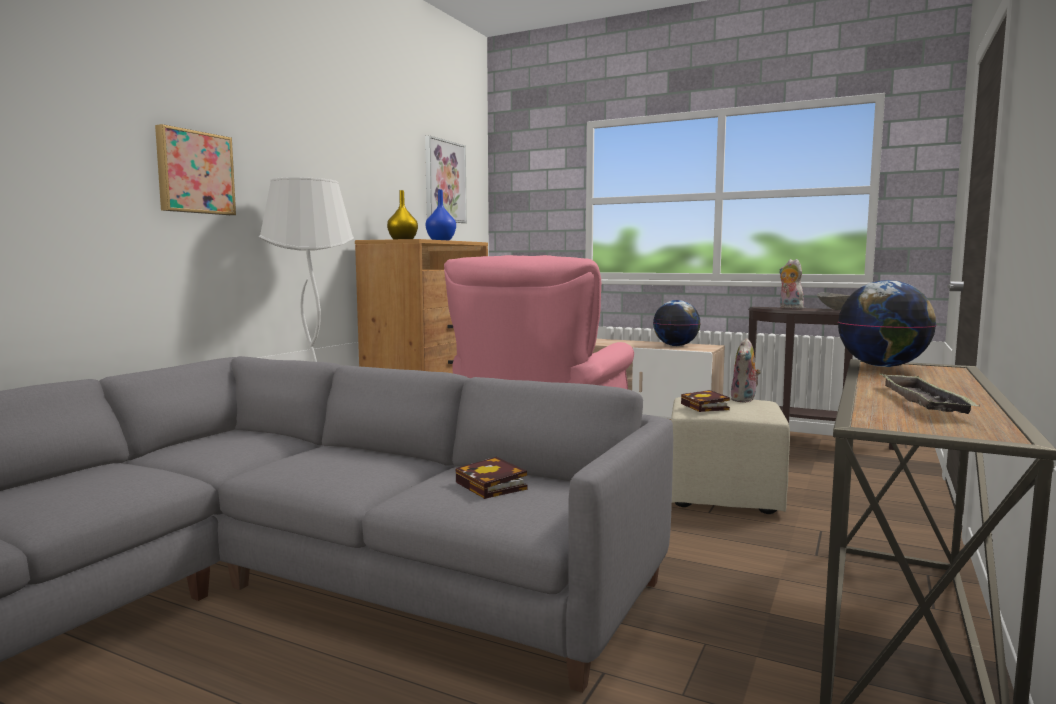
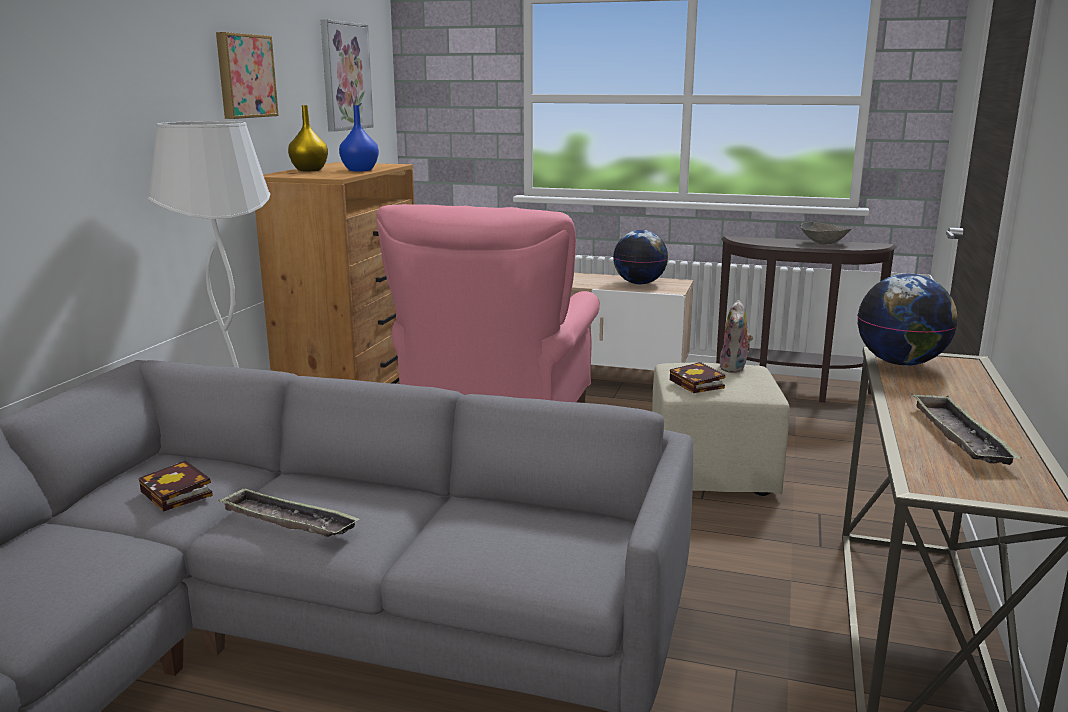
camera: 10 degrees left, 10 degrees up
picture [155,124,236,215] -> picture moved to [216,32,279,119]
book [455,457,527,499] -> book moved to [138,461,213,511]
plush toy [779,259,804,309] -> none
none -> tray [218,487,360,537]

